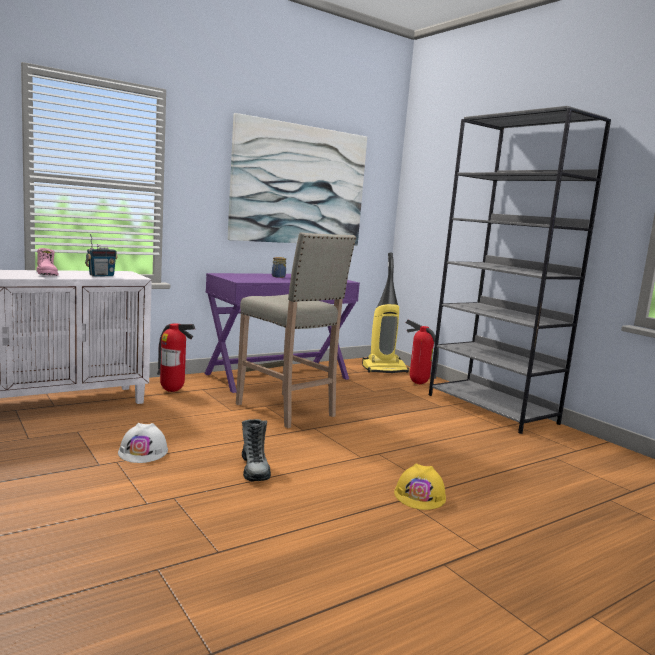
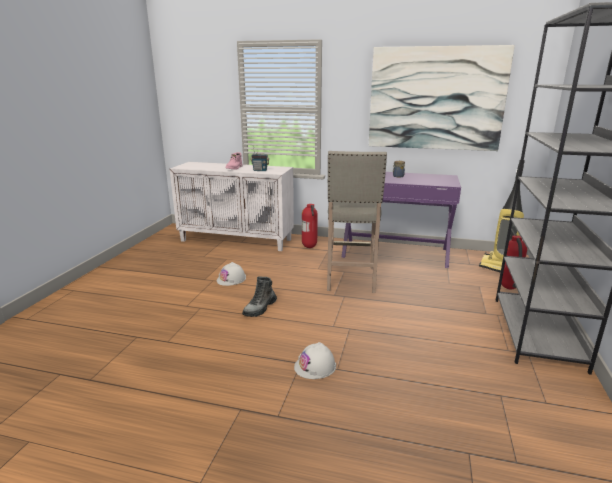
camera: 50 degrees right, 10 degrees up
yellow hard hat [394,463,446,510] -> white hard hat [294,342,336,379]

